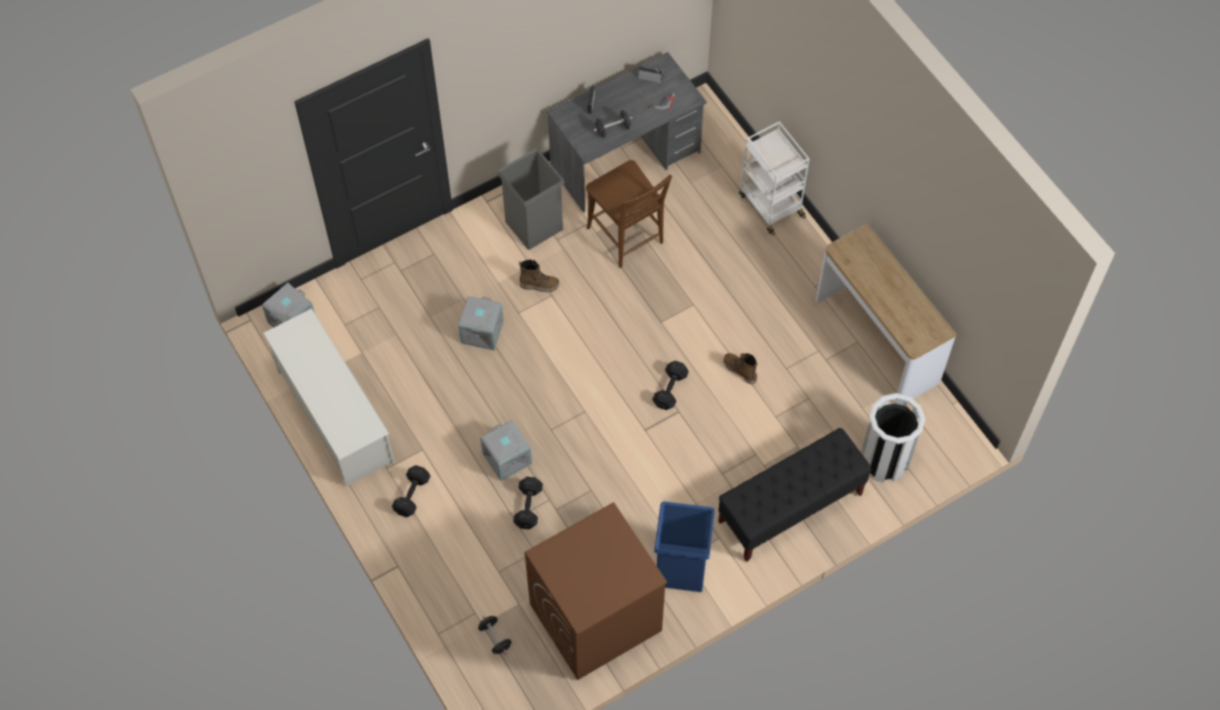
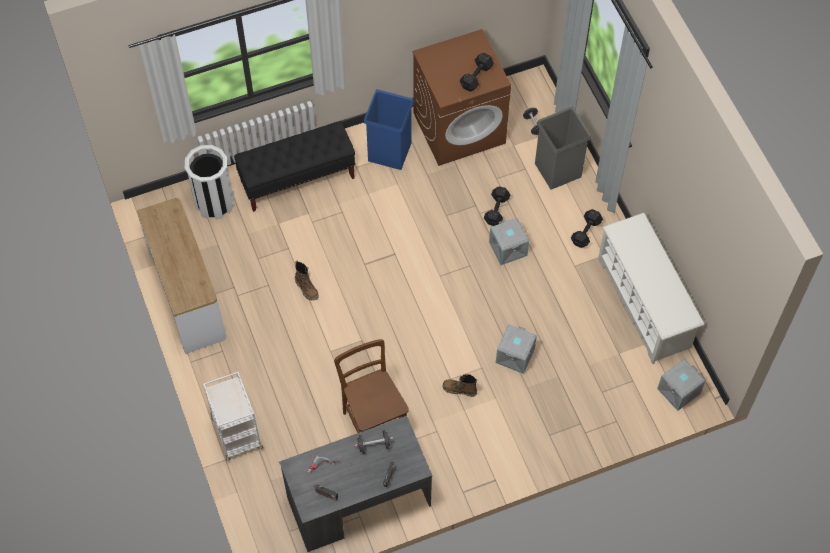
camera: 170 degrees left, 0 degrees up
grey trash can [497,148,565,250] -> grey trash can moved to [535,107,592,190]
black dumbbell [652,361,689,410] -> black dumbbell moved to [460,53,494,91]

